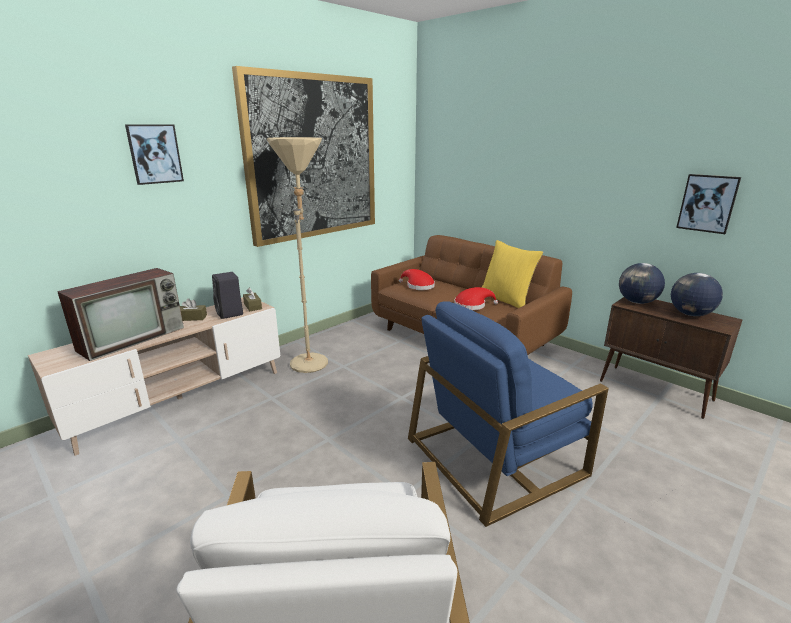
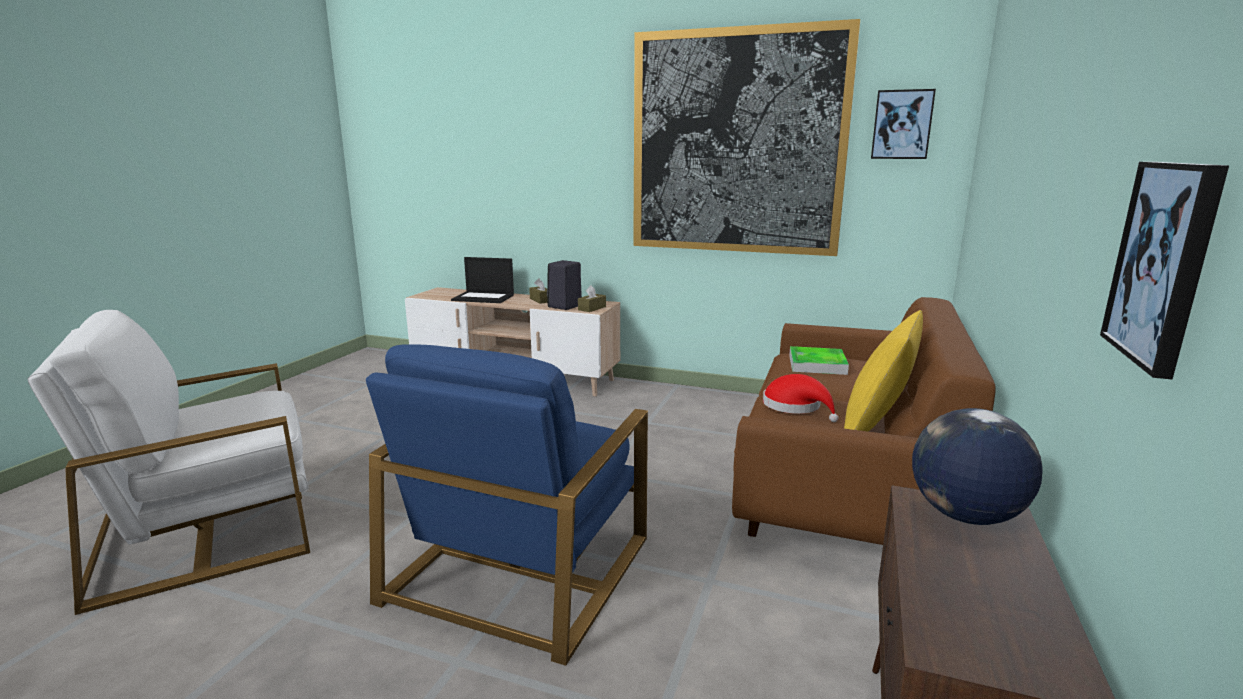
camera: 65 degrees right, 5 degrees down
television [57,268,184,361] -> laptop [451,257,514,303]
picture [125,124,184,185] -> picture moved to [871,89,936,159]
beige floor lamp [267,137,328,373] -> none
red hat [399,269,435,290] -> tray [789,346,849,375]
blue armchair [408,301,609,527] -> blue armchair turned 105 degrees counterclockwise [366,344,648,666]
globe [671,273,723,316] -> none

